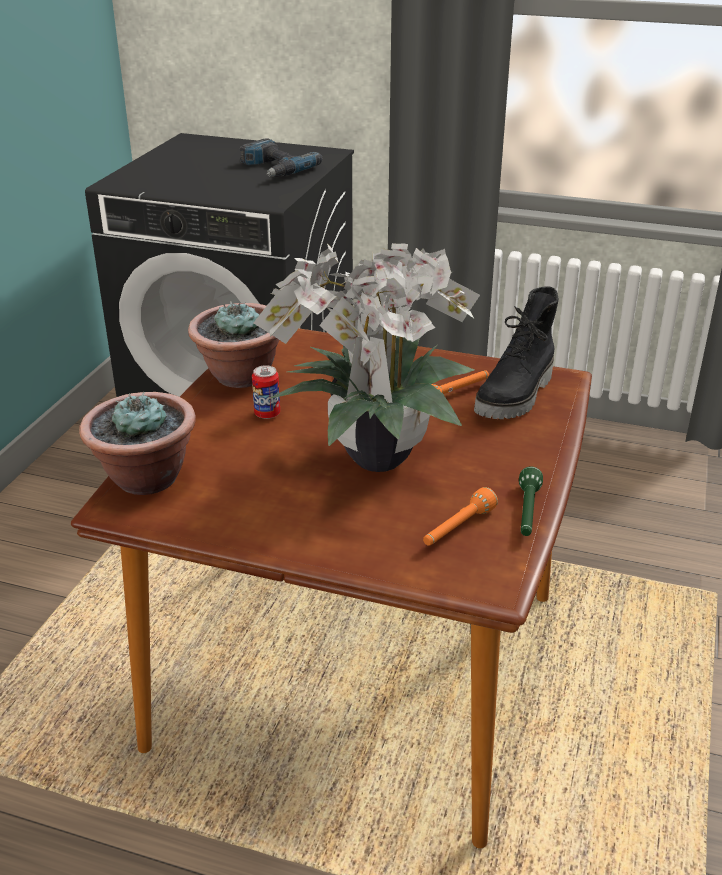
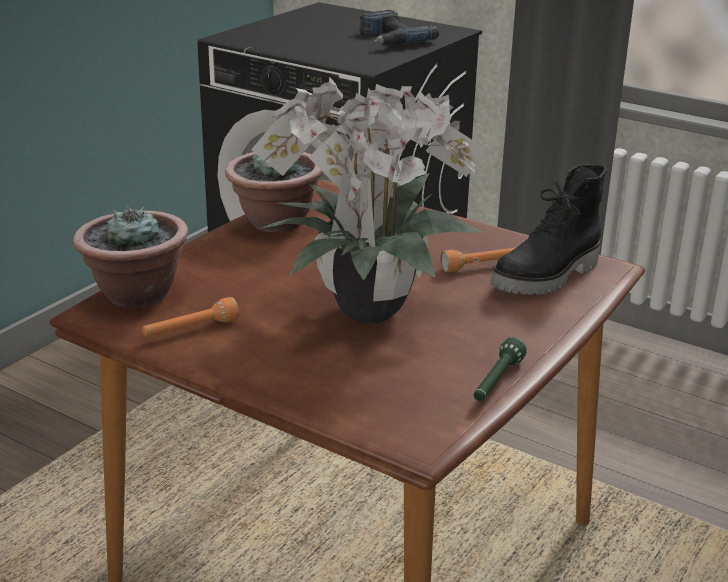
camera: 15 degrees right, 5 degrees down
can [252,365,280,419] -> none
orange flashlight [423,487,498,546] -> orange flashlight moved to [142,297,239,336]

